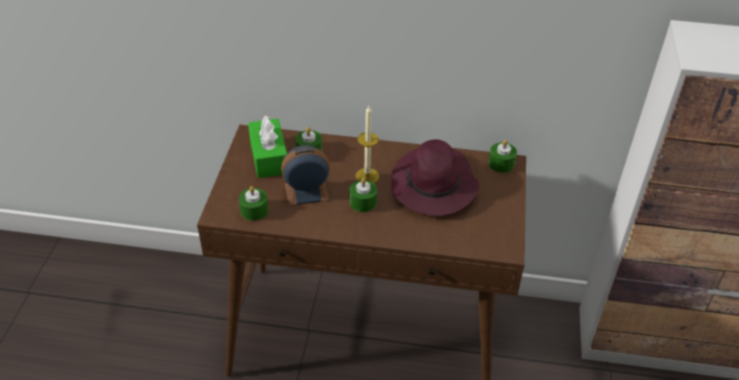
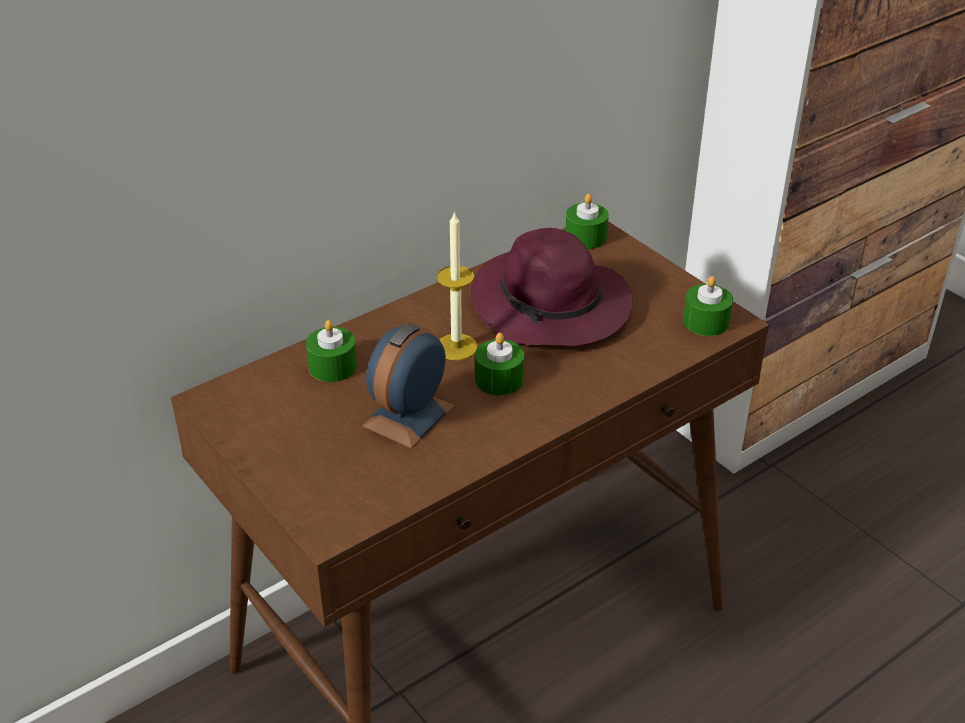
camera: 45 degrees left, 5 degrees down
green candle [239,186,268,221] -> green candle moved to [683,276,733,336]
green tissue box [248,115,287,178] -> none

